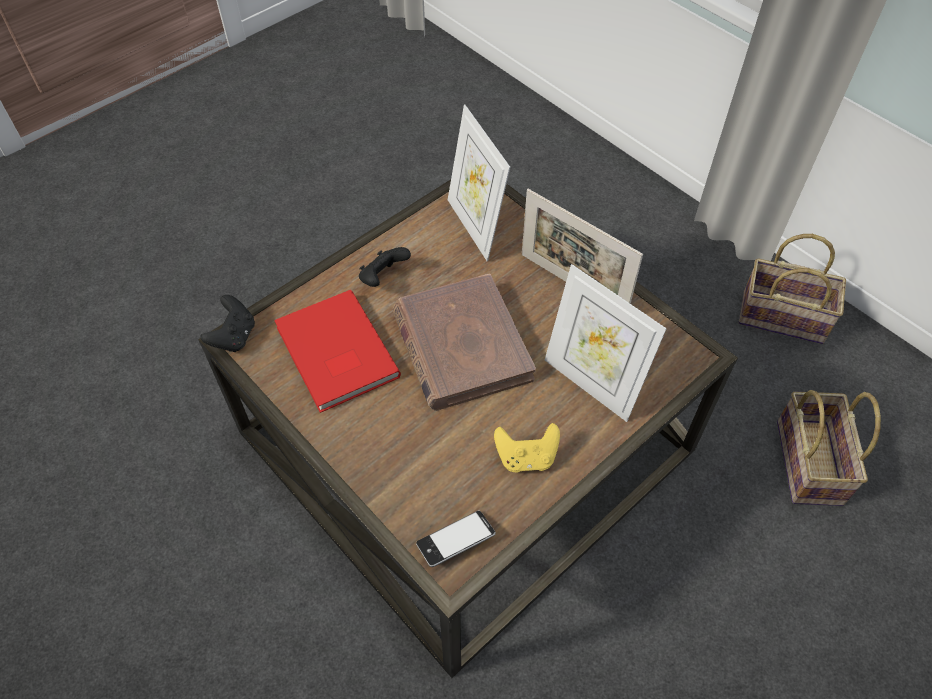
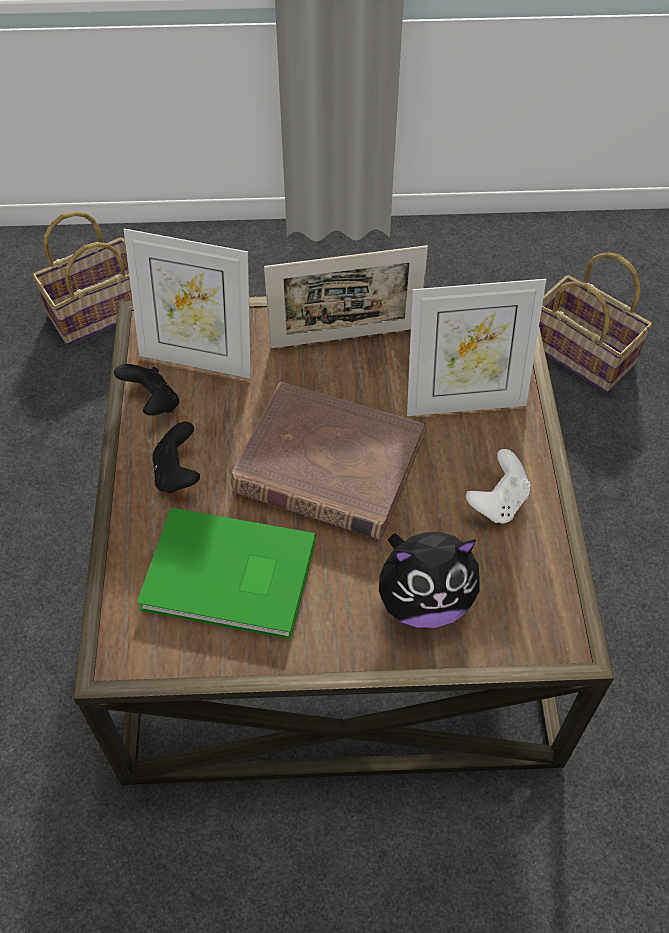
camera: 50 degrees left, 0 degrees up
black game controller [201,295,255,352] -> black game controller moved to [114,364,179,416]
red book [274,290,401,413] -> green book [137,508,316,639]
phone [416,511,496,567] -> none
yellow game controller [494,423,560,473] -> white game controller [466,449,531,524]
basket [739,234,846,344] -> basket moved to [32,211,132,345]
none -> plush toy [379,532,480,628]

